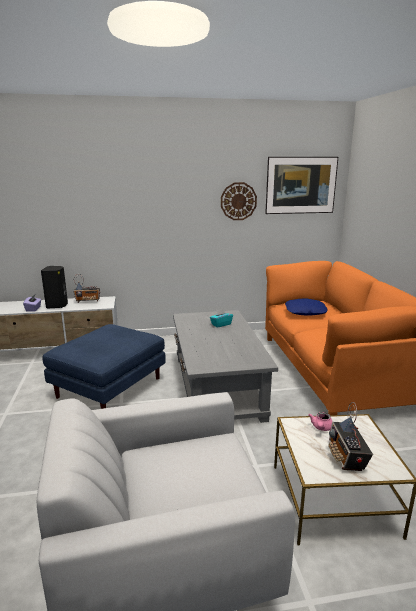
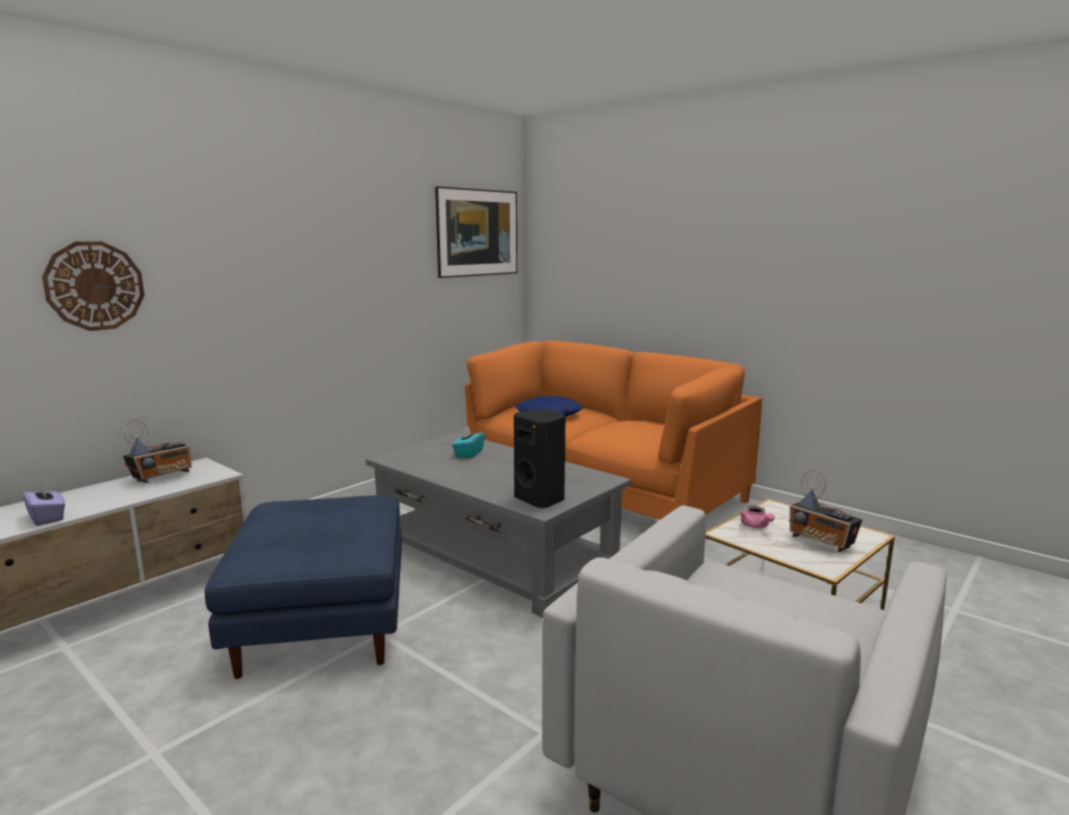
camera: 40 degrees left, 5 degrees down
black speaker [41,266,68,309] -> black speaker moved to [514,409,565,508]
wall clock [221,182,257,220] -> wall clock moved to [42,241,145,331]

